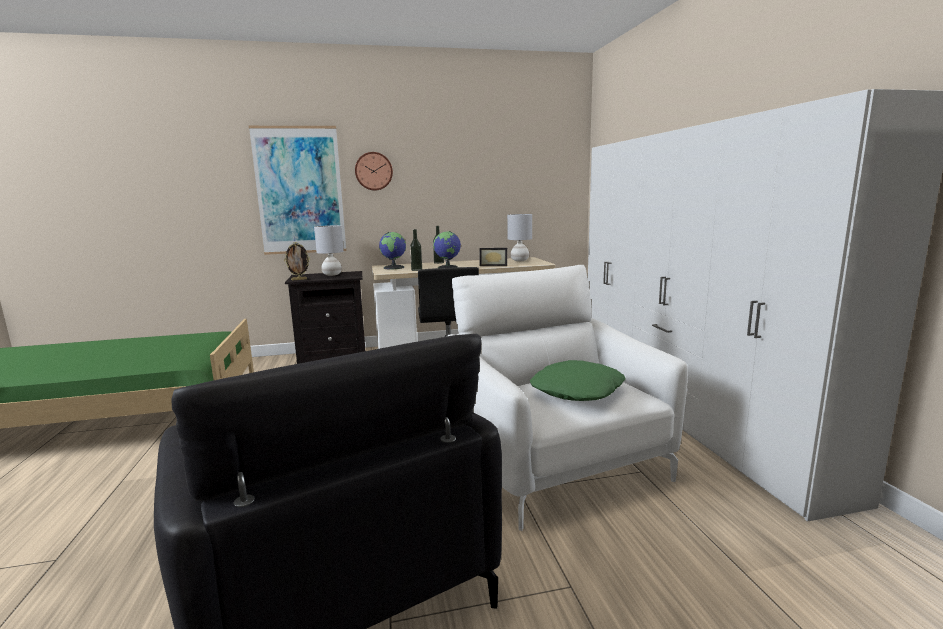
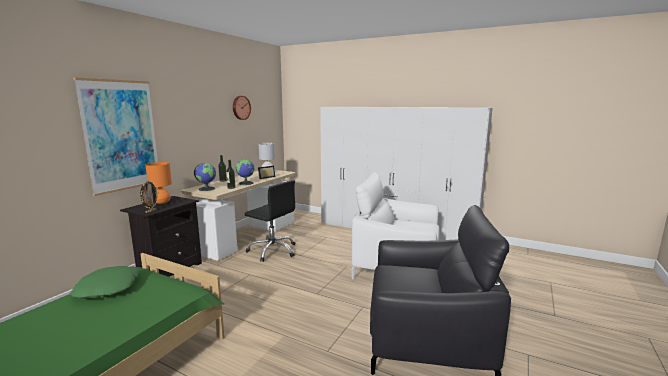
camera: 50 degrees left, 0 degrees up
grey table lamp [314,225,344,276] -> orange table lamp [145,162,172,204]
wall clock [355,152,393,191] -> wall clock moved to [233,96,251,120]
green pillow [530,360,626,401] -> green pillow moved to [70,266,140,299]

